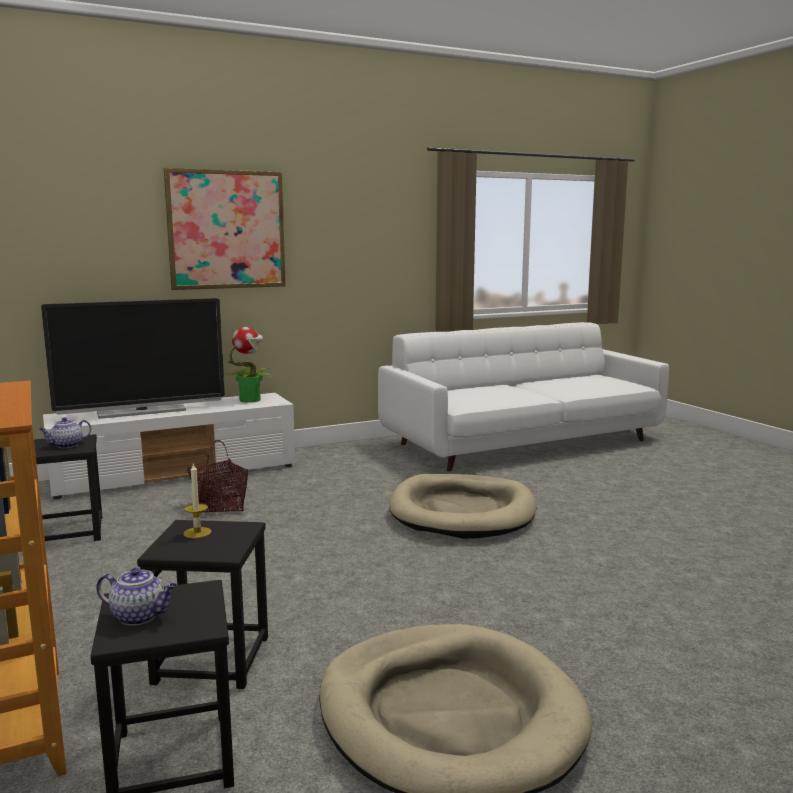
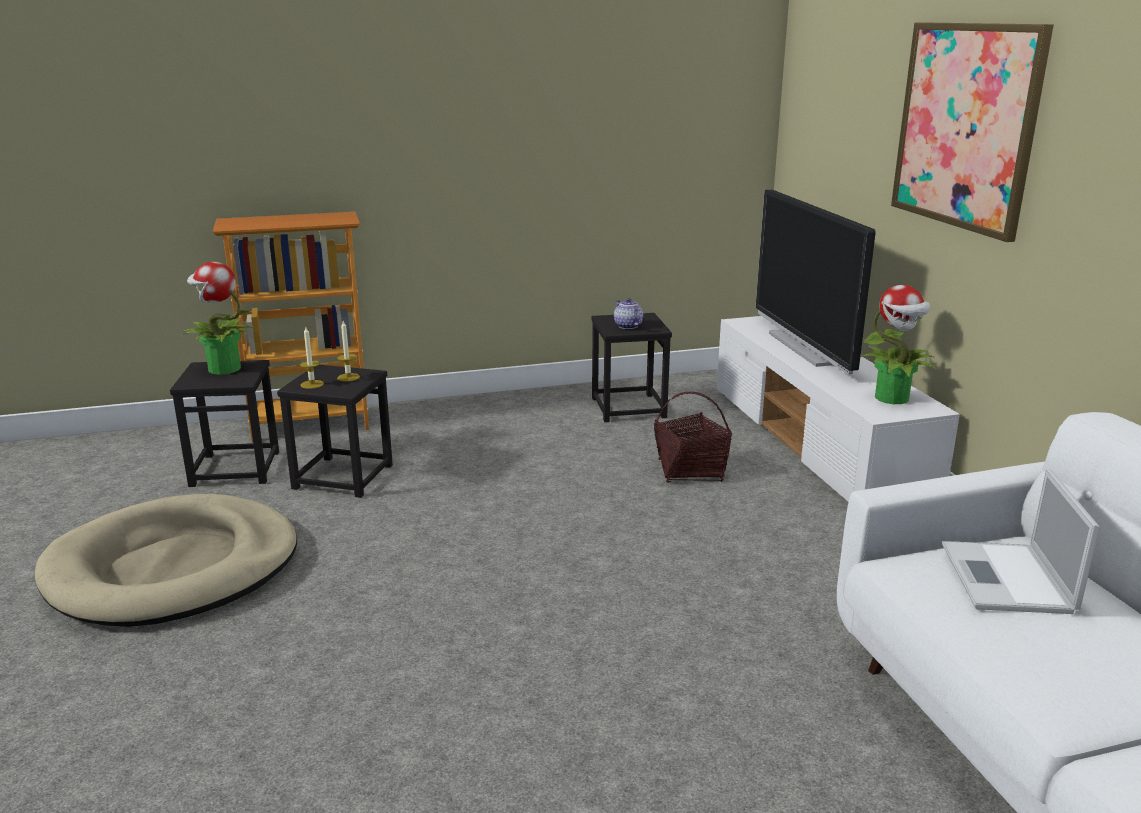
camera: 100 degrees right, 10 degrees up
teapot [96,568,177,625] -> potted plant [183,262,255,375]
beige dog bed [389,474,536,539] -> none
none -> candle [300,327,324,389]
none -> laptop [942,468,1100,614]

